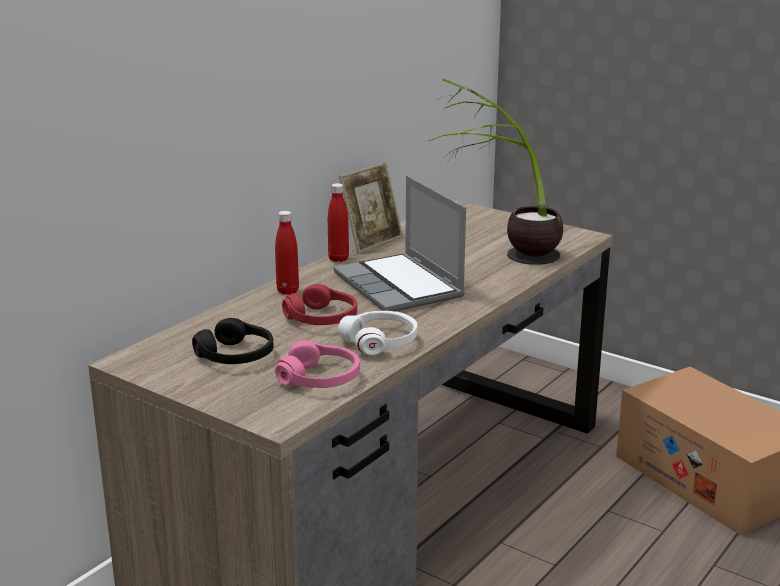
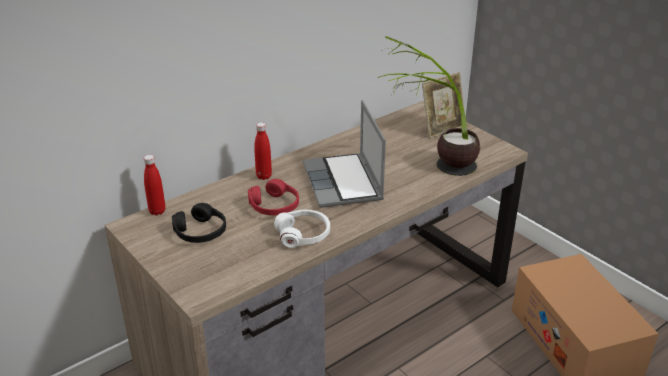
camera: 15 degrees right, 10 degrees up
pink headphones [275,340,360,388] -> none
red bottle [328,183,349,262] -> red bottle moved to [144,155,166,215]
picture frame [339,163,403,254] -> picture frame moved to [422,72,464,138]

